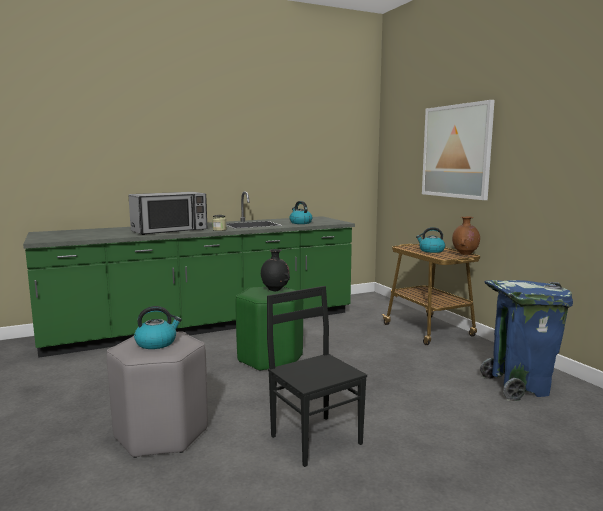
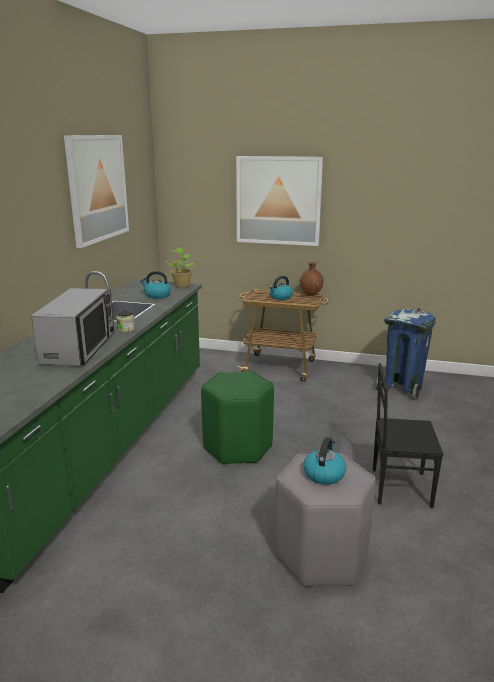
camera: 50 degrees left, 10 degrees up
black vase [261,249,290,291] -> none
none -> picture [64,135,129,248]
none -> potted plant [166,247,195,288]

